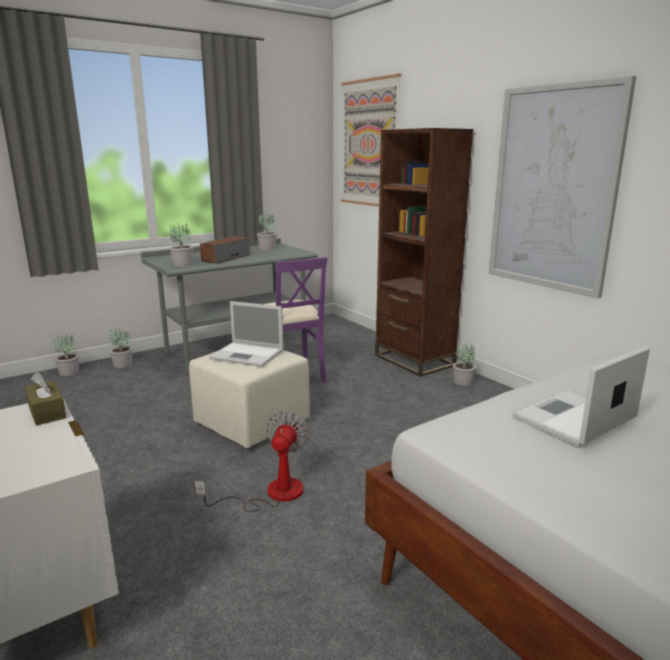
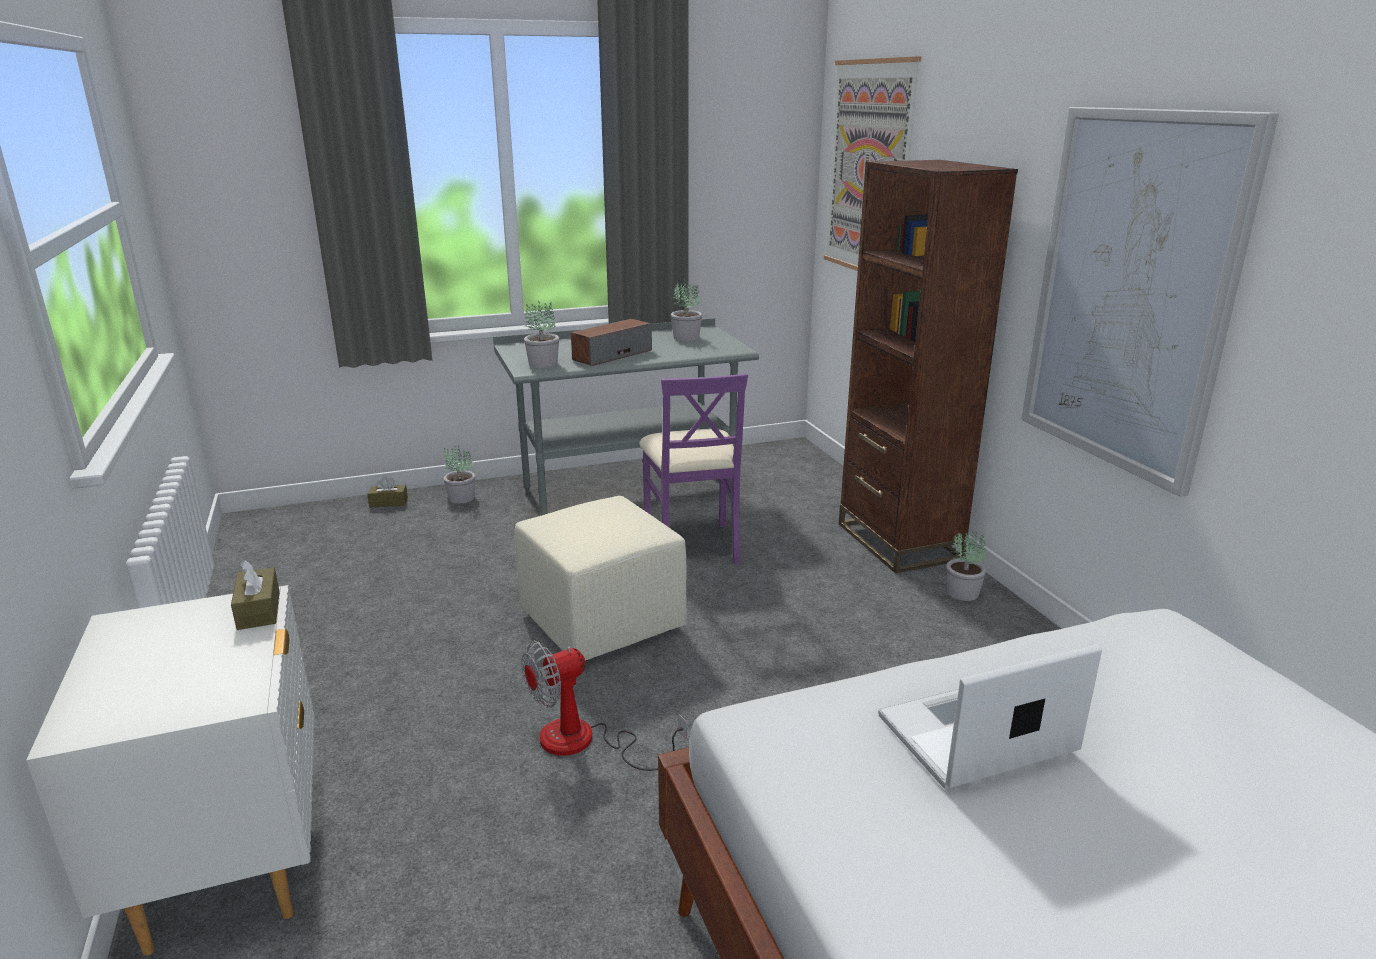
camera: 15 degrees right, 5 degrees up
potted plant [54,335,79,376] -> brown tissue box [367,476,408,507]
fan [195,411,311,512] -> fan turned 150 degrees counterclockwise [521,641,687,771]
laptop [209,301,284,367] -> none

